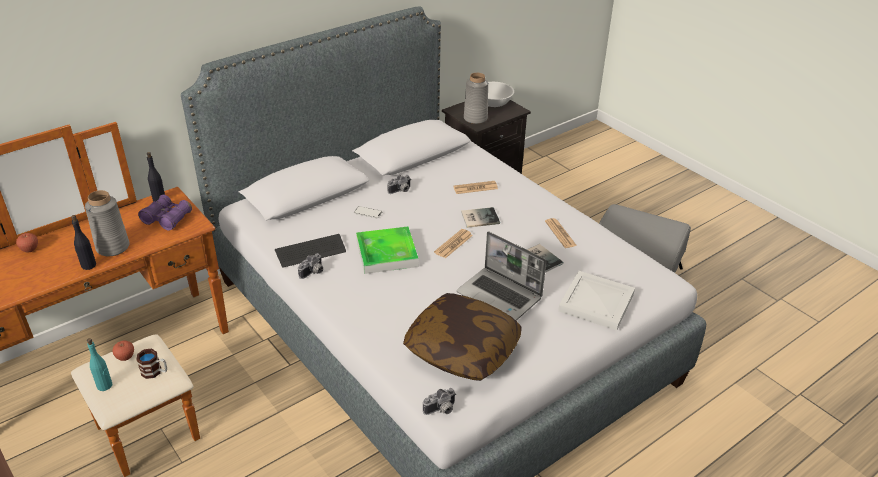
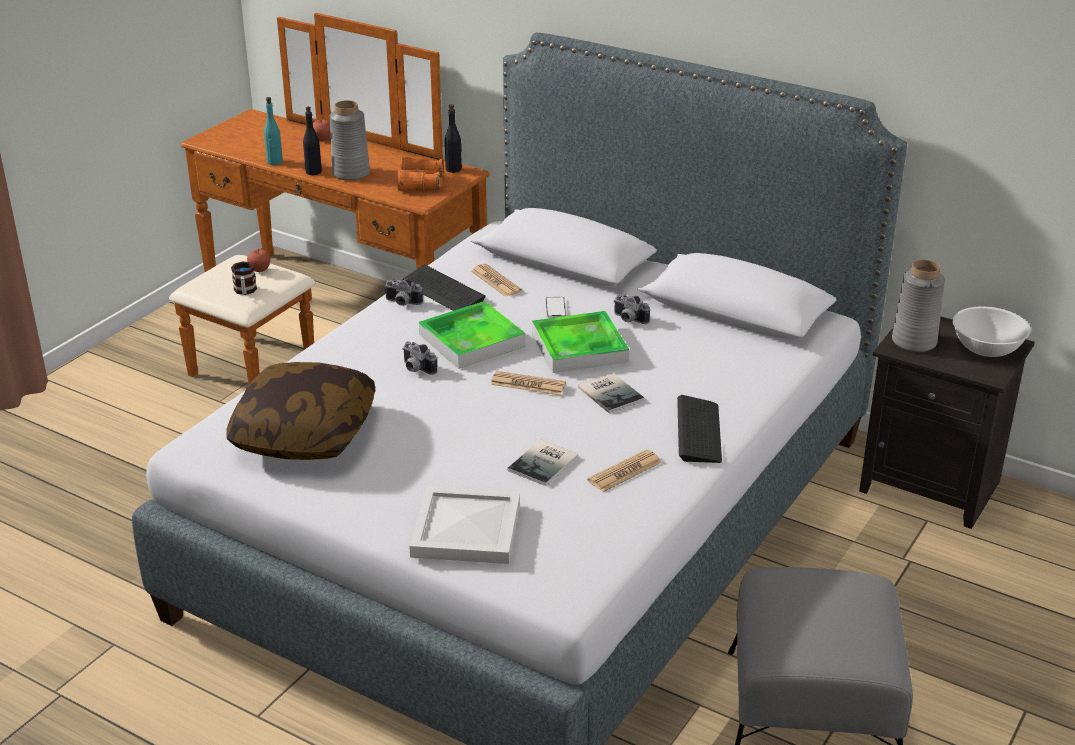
camera: 70 degrees right, 5 degrees down
turquoise bottle [87,338,112,391] -> turquoise bottle moved to [264,97,283,165]
purple binoculars [138,195,192,231] -> orange binoculars [397,157,443,191]
camera [423,388,456,415] -> camera moved to [402,341,437,375]
newspaper [453,181,498,194] -> newspaper moved to [471,264,522,297]
laptop [456,231,546,321] -> none
none -> tray [532,311,629,373]
none -> keyboard [677,395,722,463]

